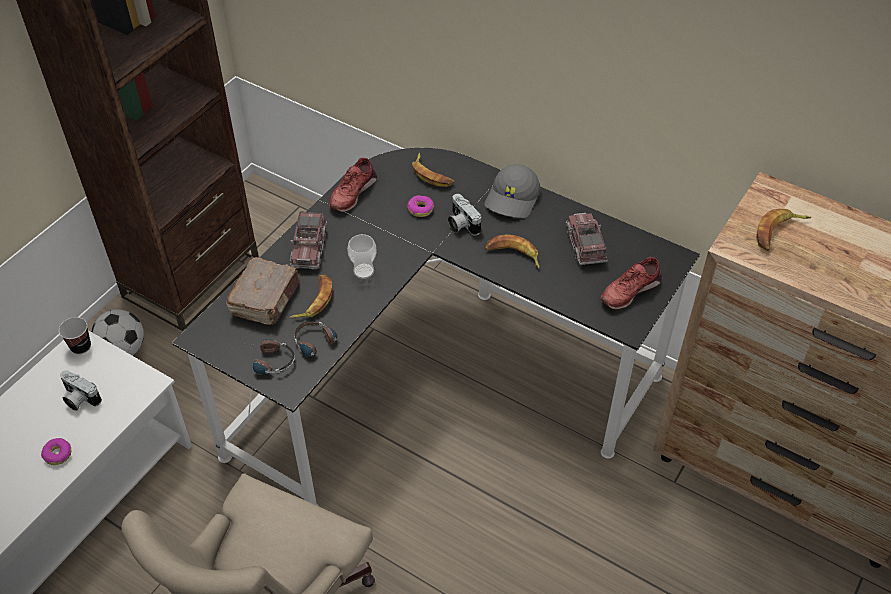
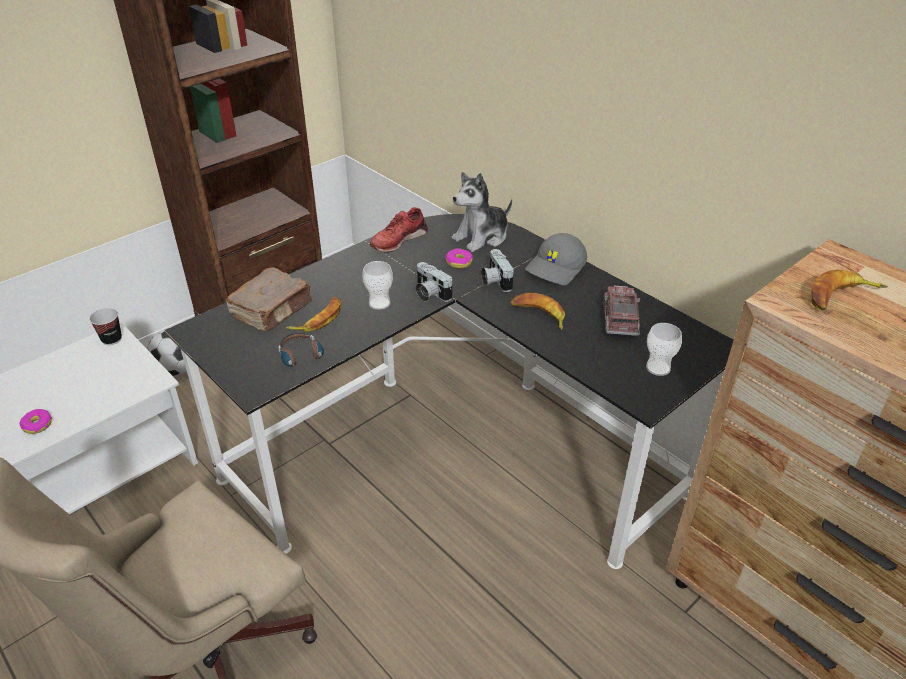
camera: 15 degrees right, 10 degrees down
camera [60,370,102,411] -> camera moved to [416,262,452,302]
headphones [250,339,295,374] -> none
toy truck [290,211,327,269] -> none
banana [412,153,454,187] -> plush toy [452,172,512,252]
red shoe [600,257,662,309] -> cup [646,323,682,376]

